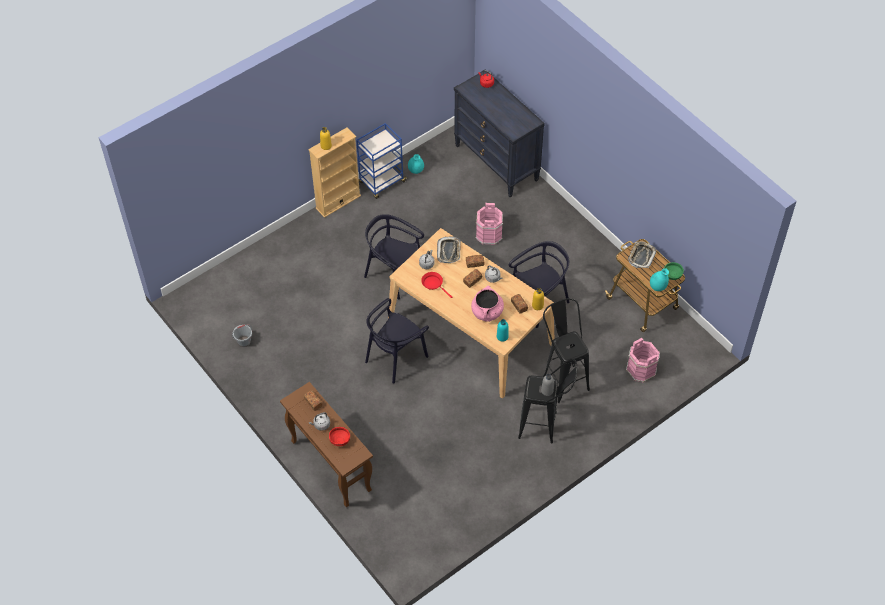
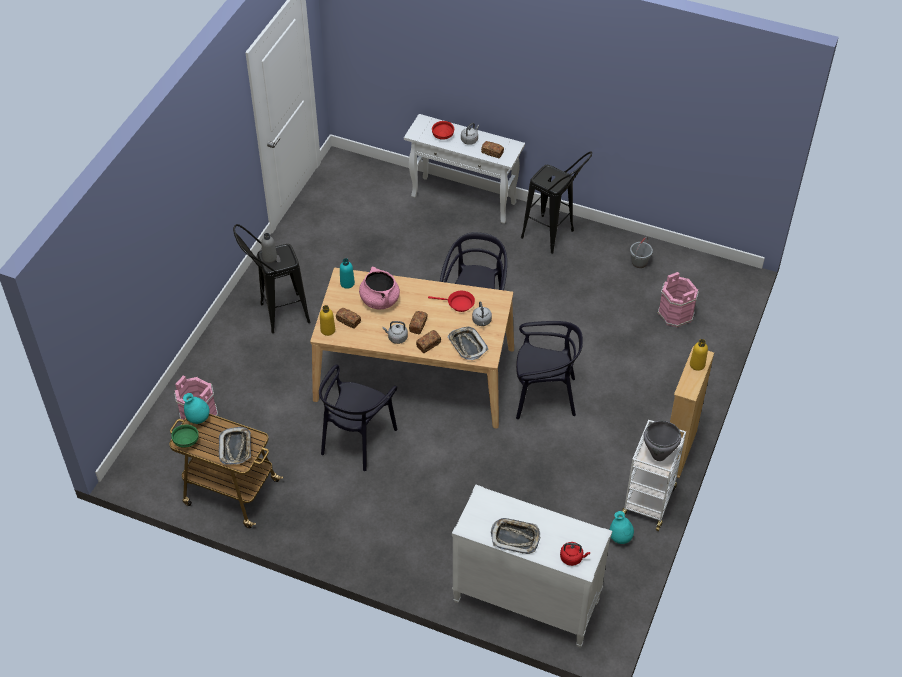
camera: 150 degrees right, 5 degrees down
brown console table [280,382,373,507] -> white console table [404,114,525,224]
blue cart [356,123,407,199] -> white cart [622,420,686,531]
black dresser [454,70,545,197] -> white dresser [452,484,612,648]
pink bucket [476,203,503,245] -> pink bucket moved to [658,272,699,327]
black stool [543,298,590,403] -> black stool moved to [521,151,592,254]
none -> tray [491,518,540,554]
none -> grey cooking pot [644,421,681,461]

